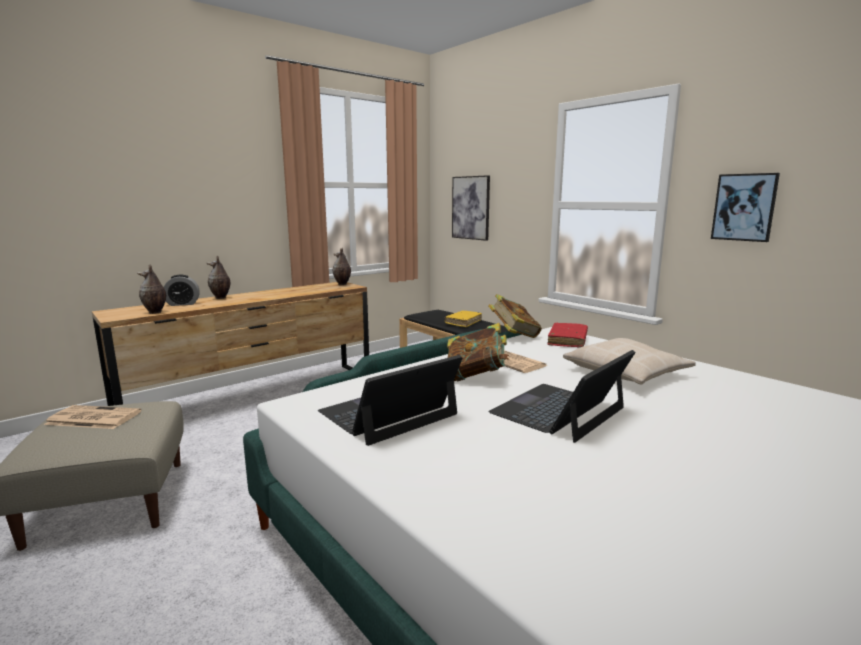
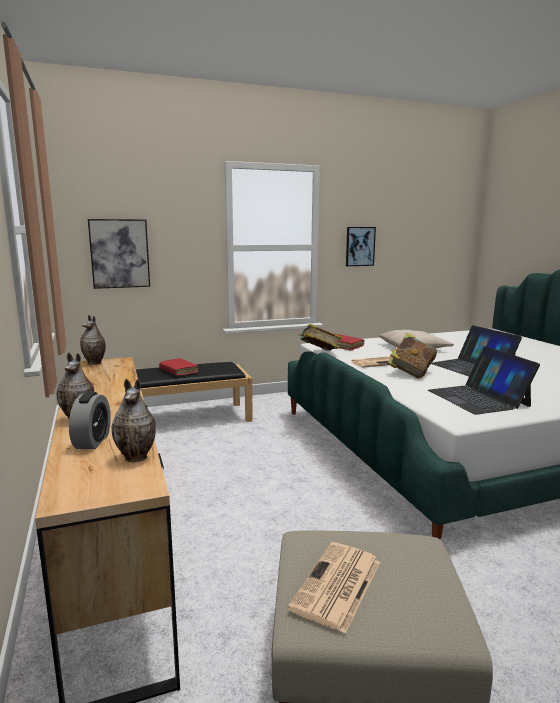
camera: 70 degrees left, 0 degrees up
yellow book [445,311,482,327] -> red book [159,358,198,376]

